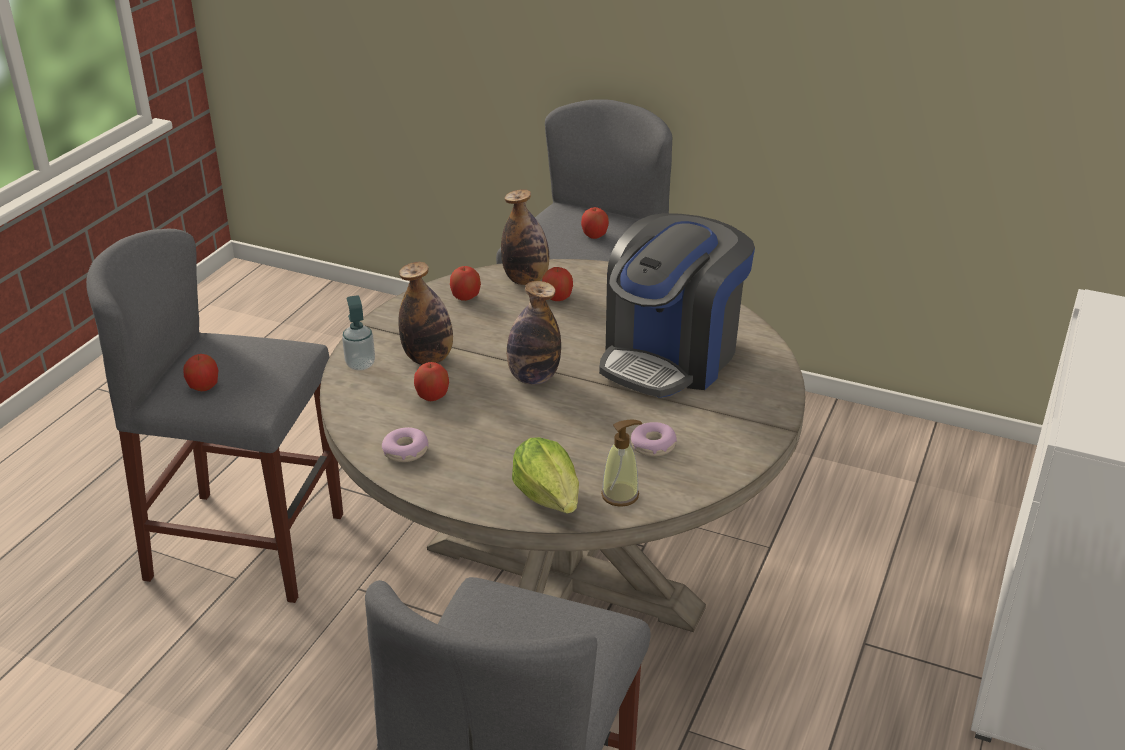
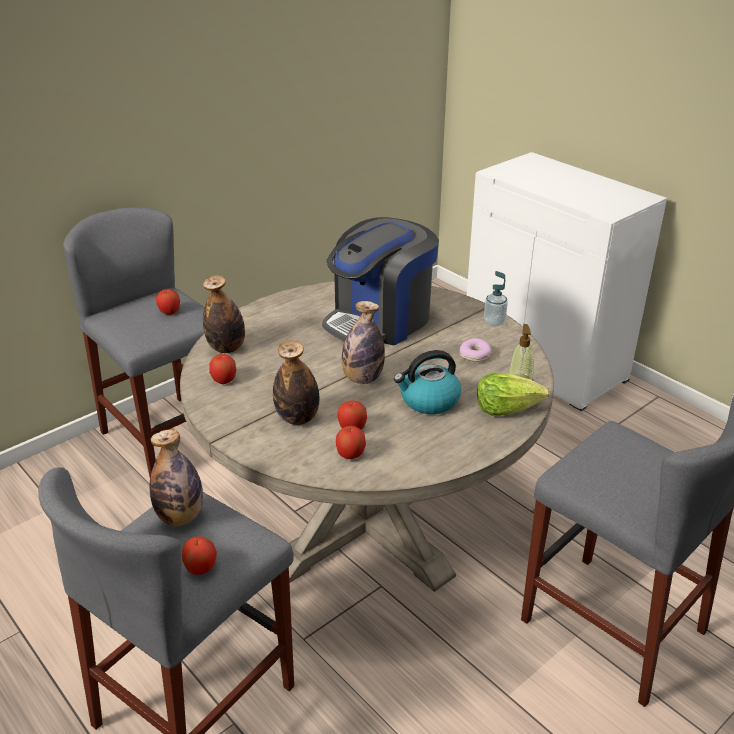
camera: 65 degrees left, 0 degrees up
soap dispenser [342,295,375,371] -> soap dispenser moved to [484,271,508,326]
donut [382,427,428,462] -> none
apple [542,267,573,301] -> apple moved to [336,426,366,459]
coffee machine [599,213,755,398] -> coffee machine turned 75 degrees clockwise [322,217,439,346]
none -> bottle [150,429,203,526]
none -> kettle [394,350,461,414]

